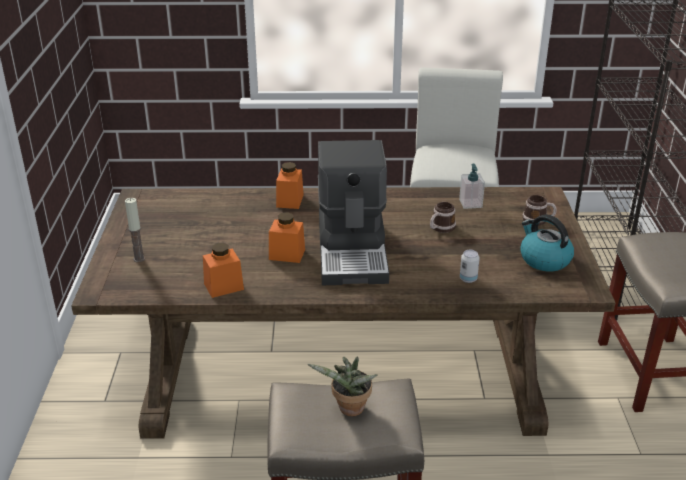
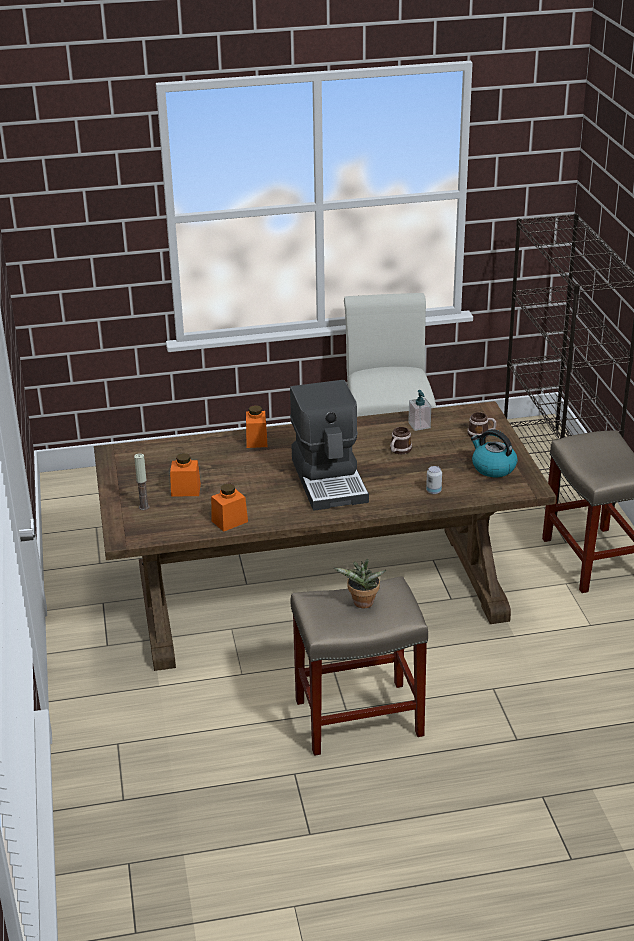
camera: 10 degrees left, 0 degrees up
orange jar [269,212,305,263] -> orange jar moved to [170,453,201,497]

